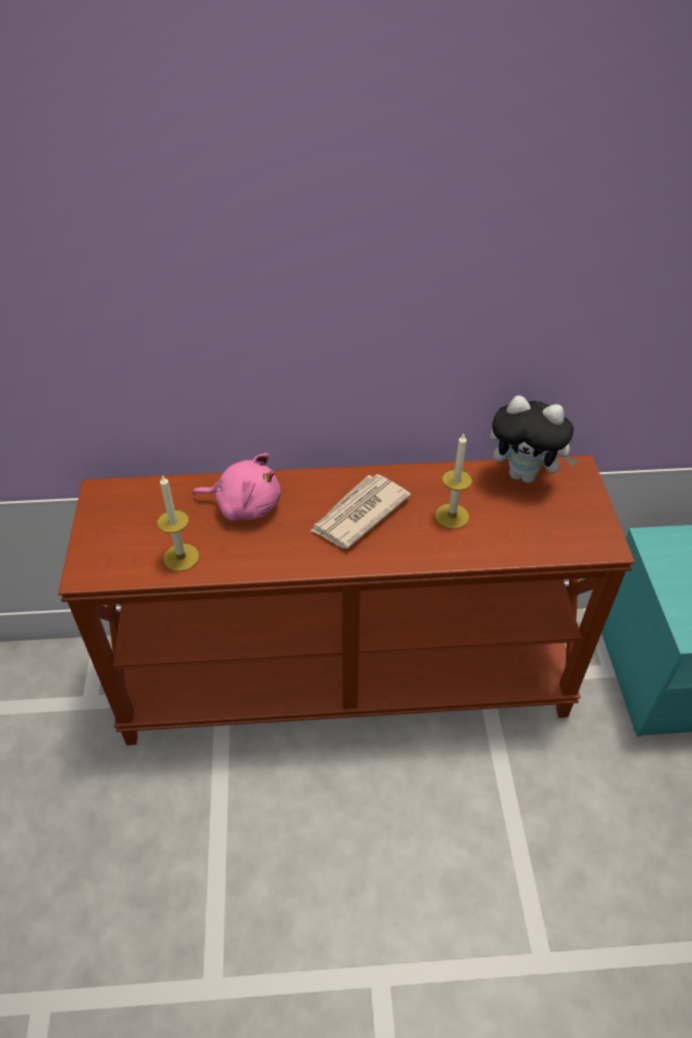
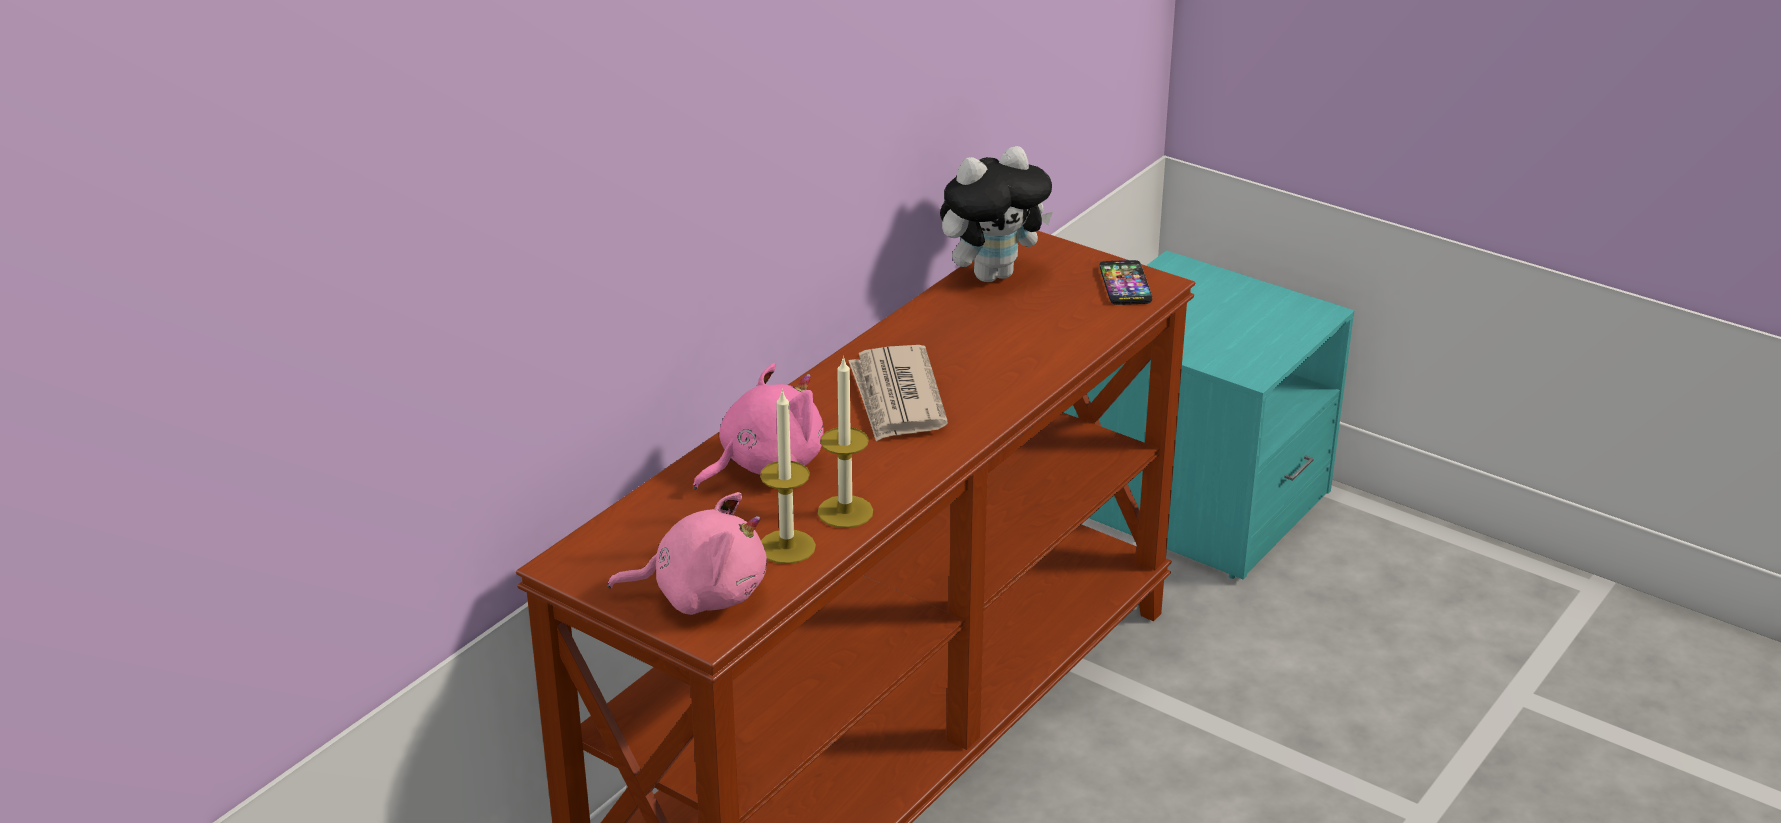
camera: 50 degrees left, 15 degrees down
candle [435,433,472,529] -> candle moved to [818,356,873,528]
none -> pink plush toy [608,492,767,615]
none -> phone [1100,260,1152,305]

